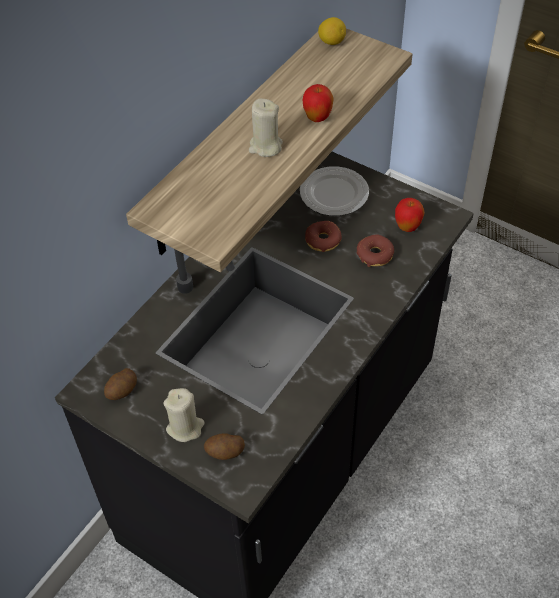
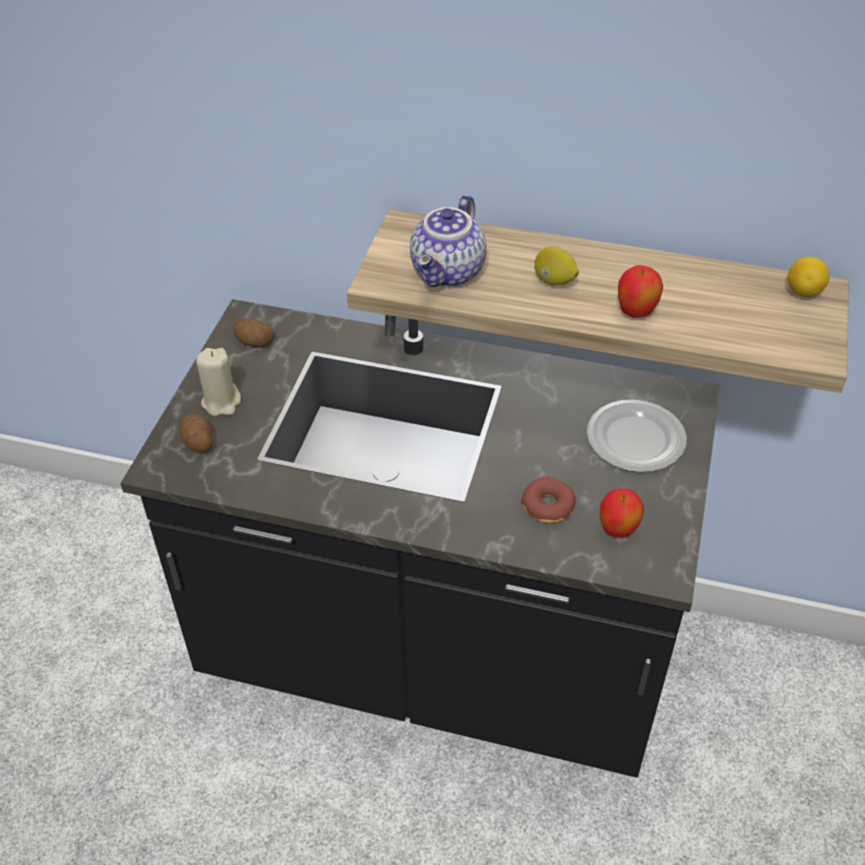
camera: 70 degrees right, 5 degrees down
beige candle [249,99,283,157] -> lemon [534,246,579,286]
donut [305,221,342,252] -> none
none -> teapot [410,194,486,287]

